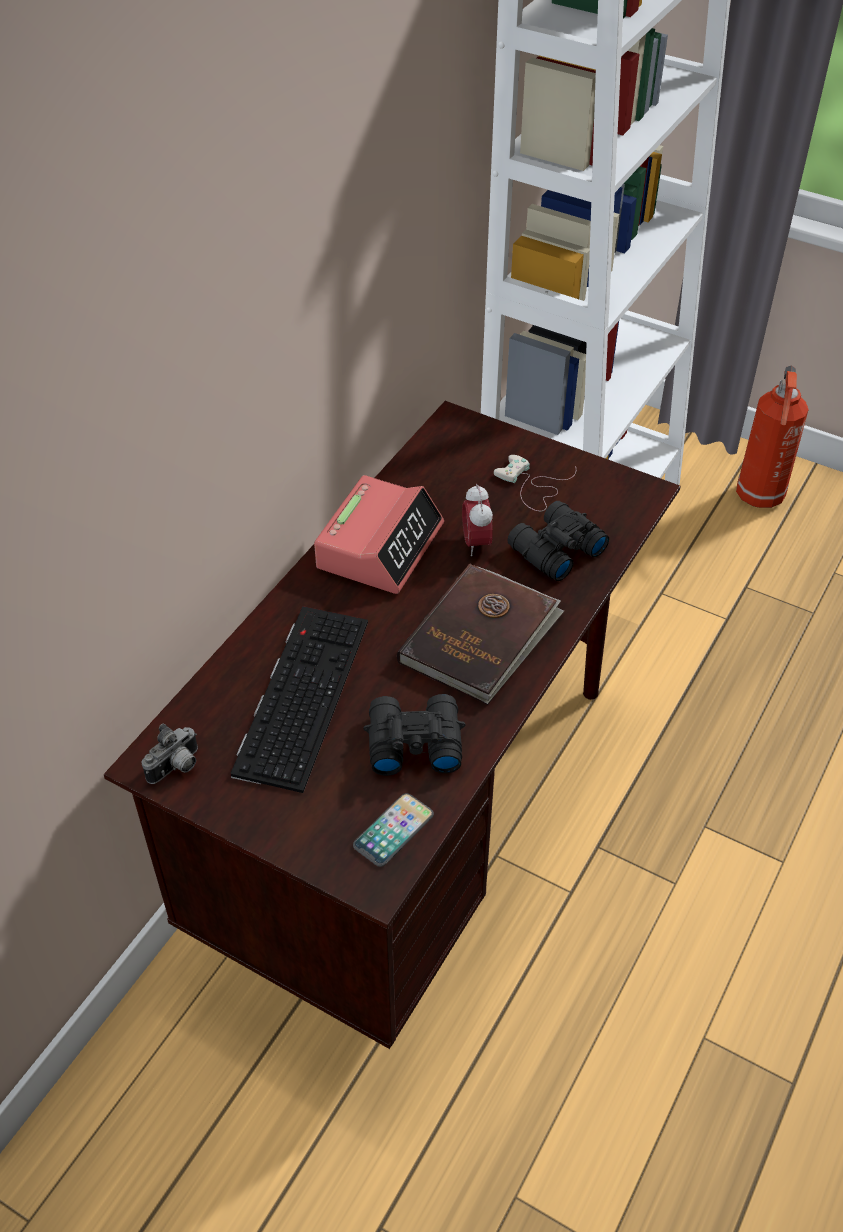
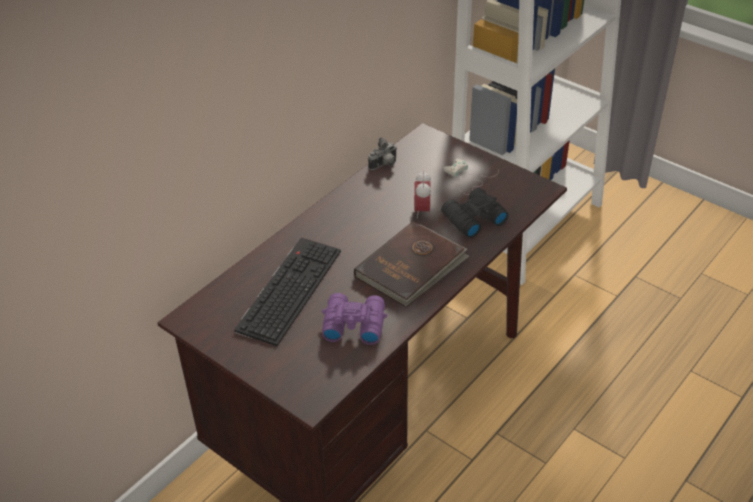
camera: 10 degrees right, 5 degrees down
camera [142,723,198,784] -> camera moved to [368,137,397,170]
alarm clock [314,475,444,594] -> none
phone [353,793,434,867] -> none
black binoculars [363,694,466,776] -> purple binoculars [322,293,387,345]
fire extinguisher [736,365,809,508] -> none

